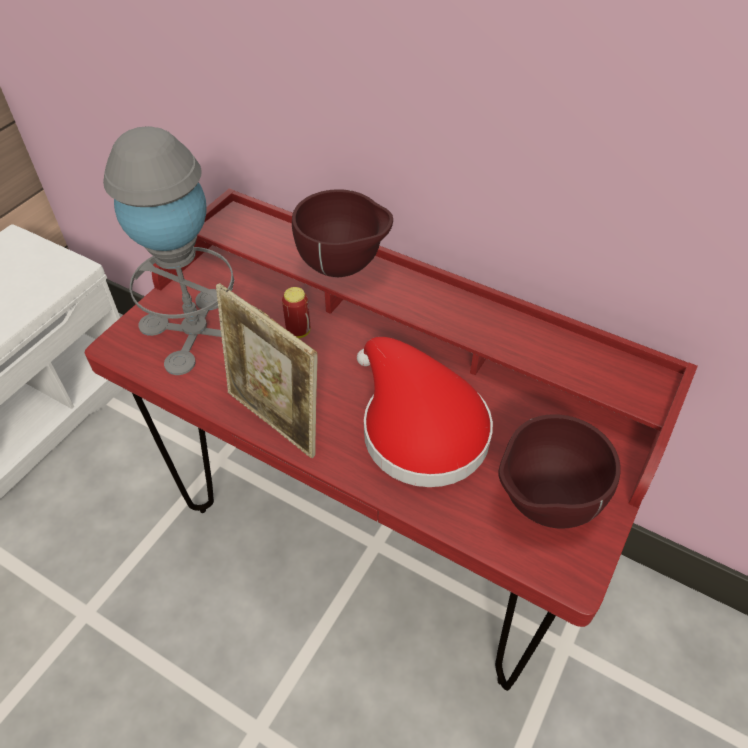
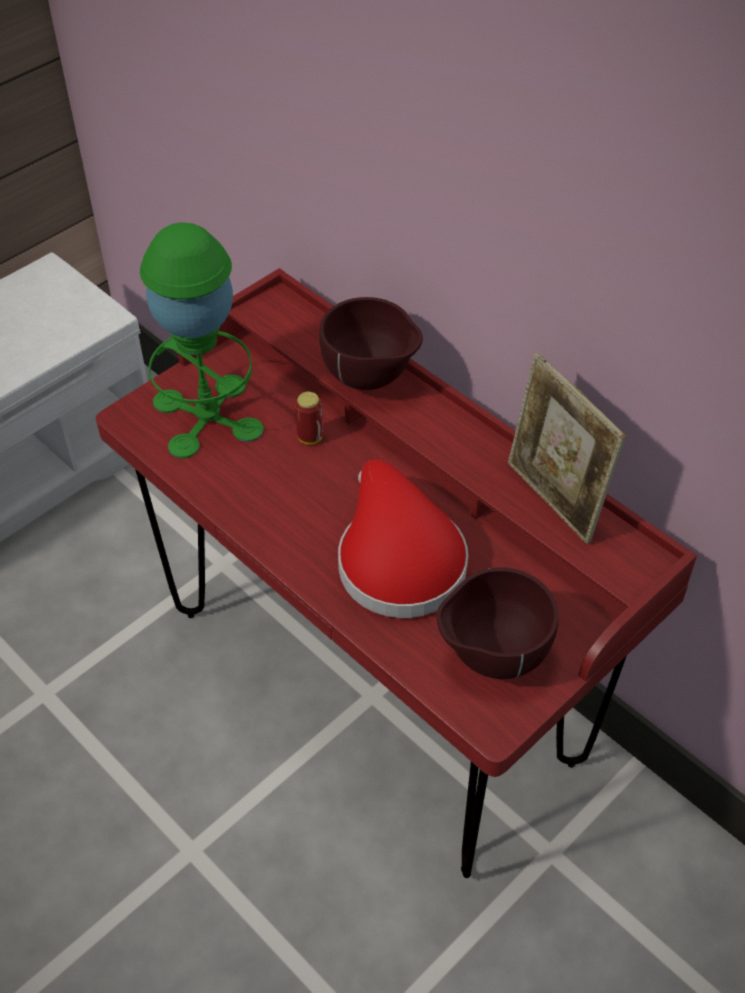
camera: 15 degrees right, 0 degrees up
grey table lamp [103,126,234,375] -> green table lamp [140,222,264,459]
picture frame [216,283,318,458] -> picture frame moved to [508,353,626,544]

